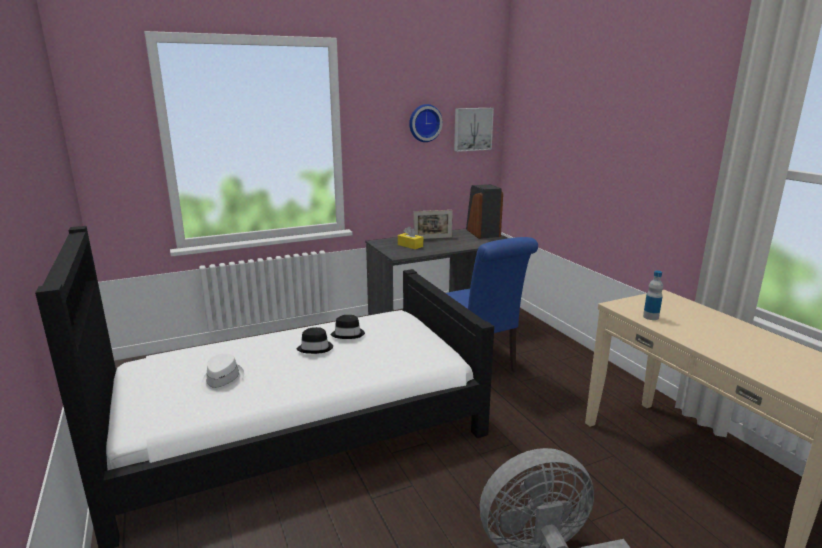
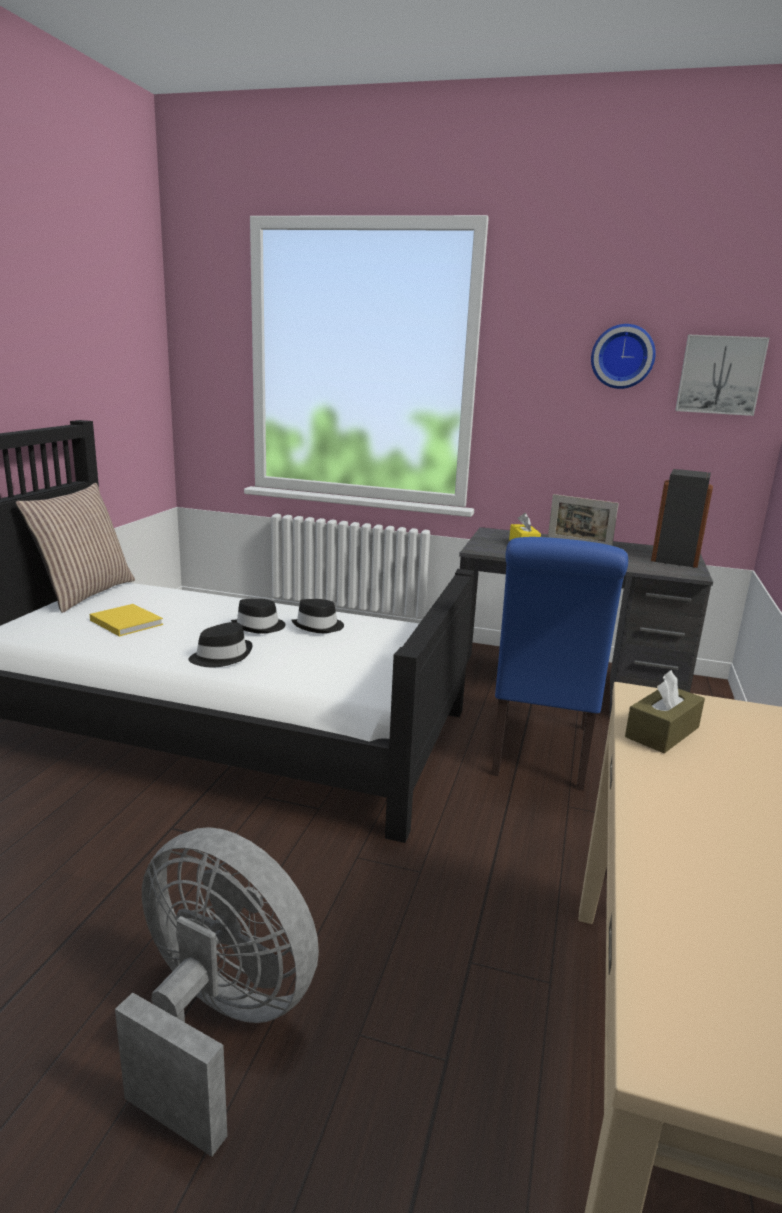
camera: 40 degrees right, 0 degrees up
white hat [201,353,244,395] -> yellow book [89,604,163,636]
bottle [643,271,663,320] -> brown tissue box [625,670,705,753]
none -> pillow [15,483,135,613]
none -> black hat [188,622,253,667]

